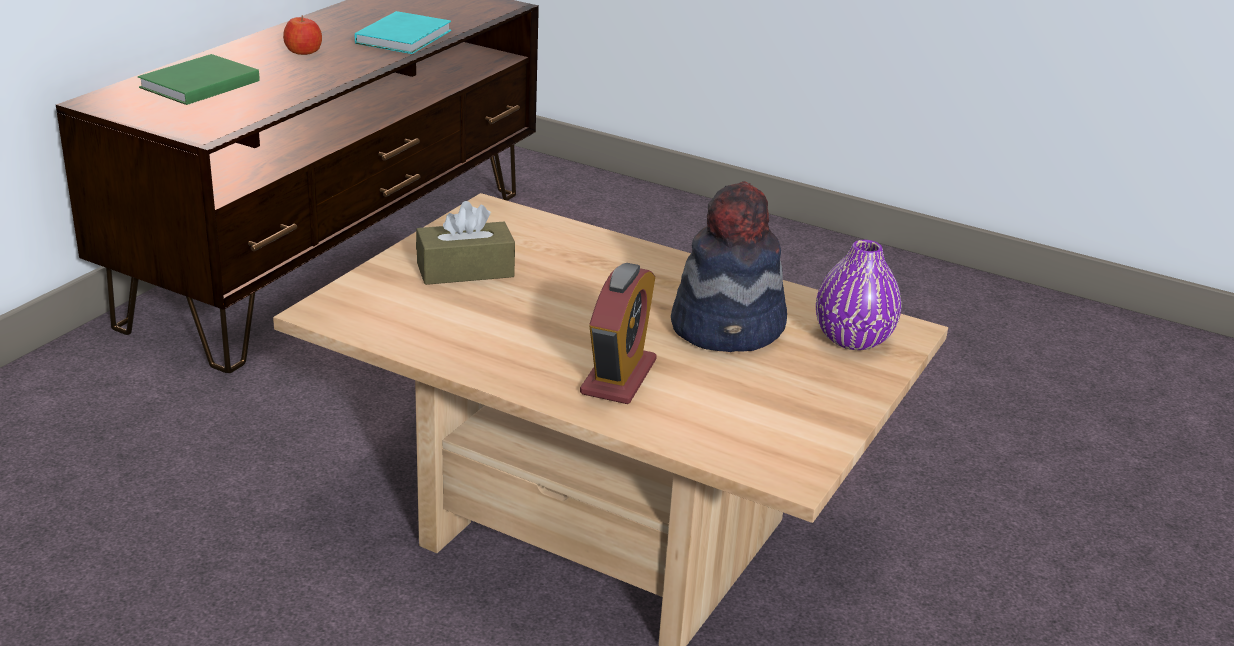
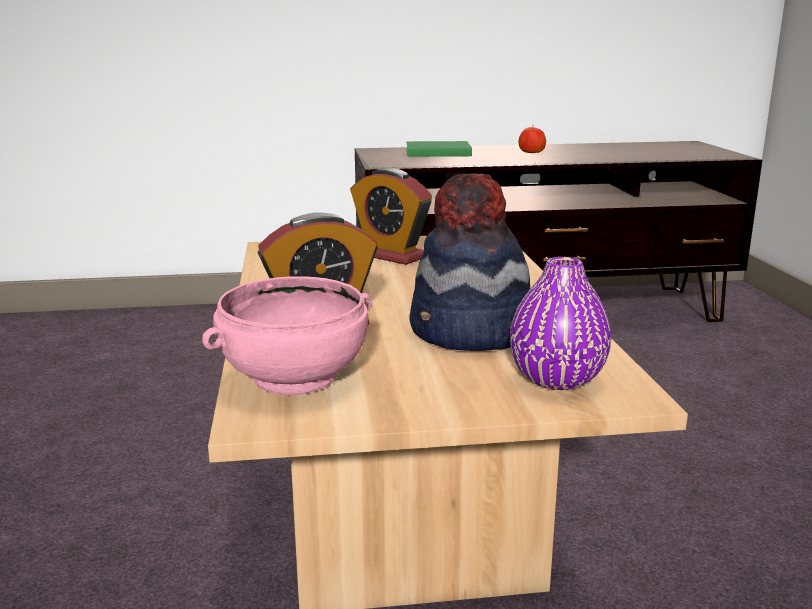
camera: 55 degrees right, 10 degrees down
turquoise book [355,11,451,54] -> none
brown tissue box [416,201,515,285] -> alarm clock [350,168,432,265]
none -> pink bowl [202,276,372,395]

